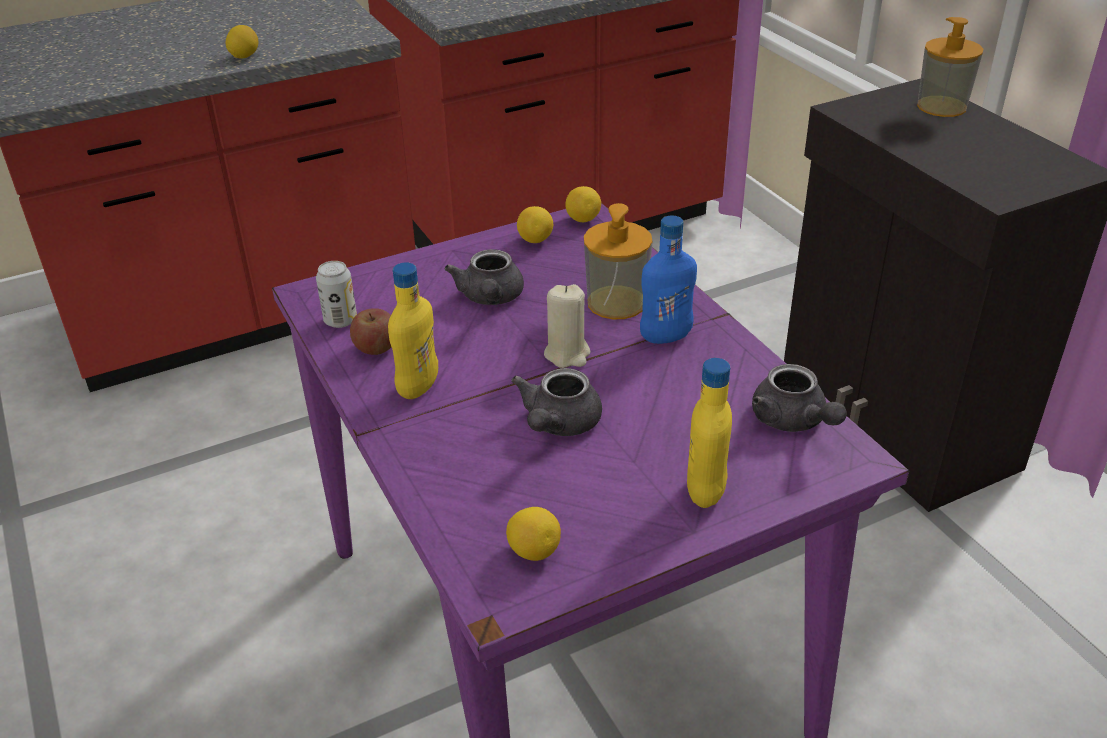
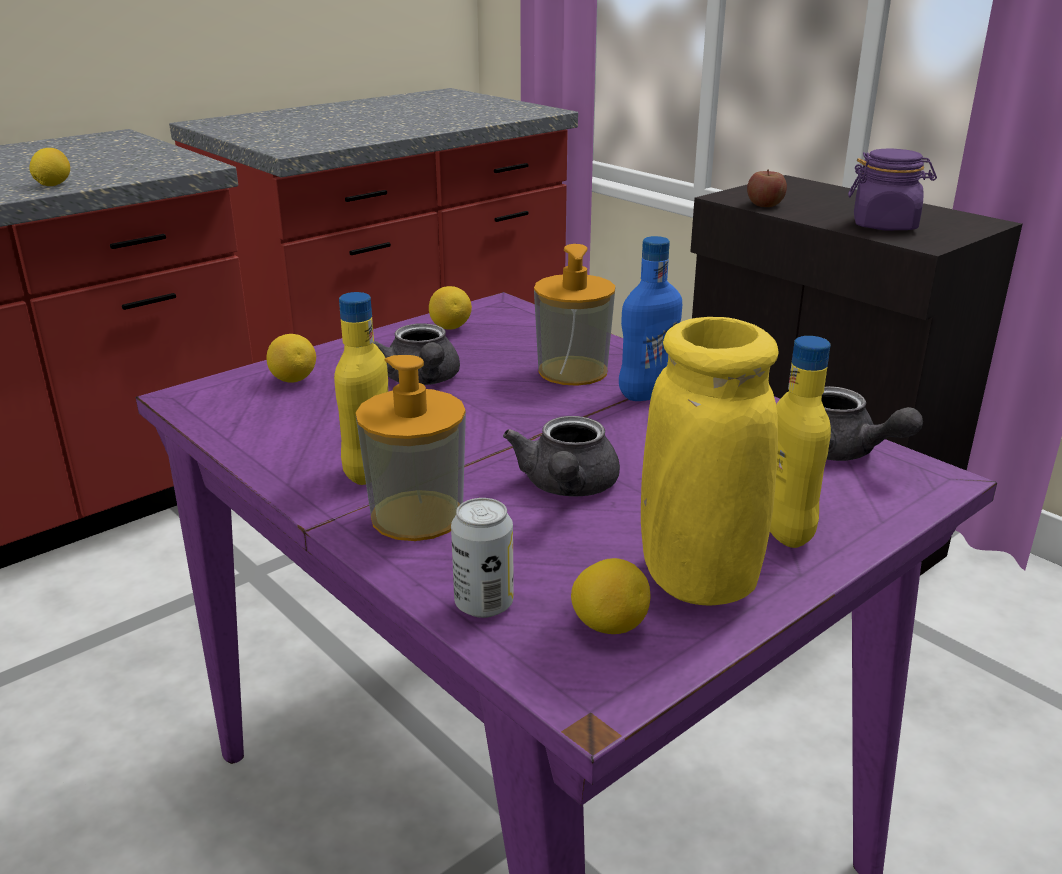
camera: 15 degrees left, 10 degrees down
can [316,261,357,328] -> can moved to [451,498,514,618]
apple [350,308,391,355] -> apple moved to [747,169,787,207]
beige candle [544,284,590,368] -> none
lemon [565,186,601,222] -> lemon moved to [266,334,316,383]
soap dispenser [917,17,983,117] -> soap dispenser moved to [356,355,466,541]
none -> yellow vase [641,317,779,605]
none -> purple jar [848,148,937,231]

